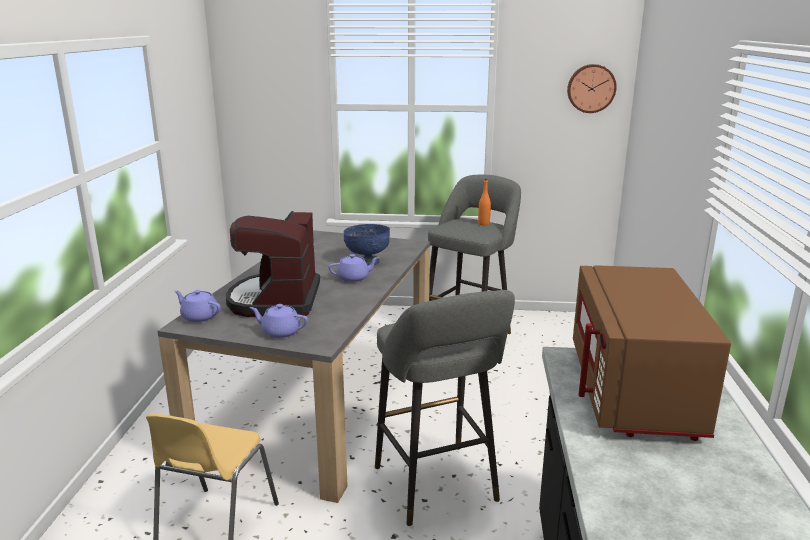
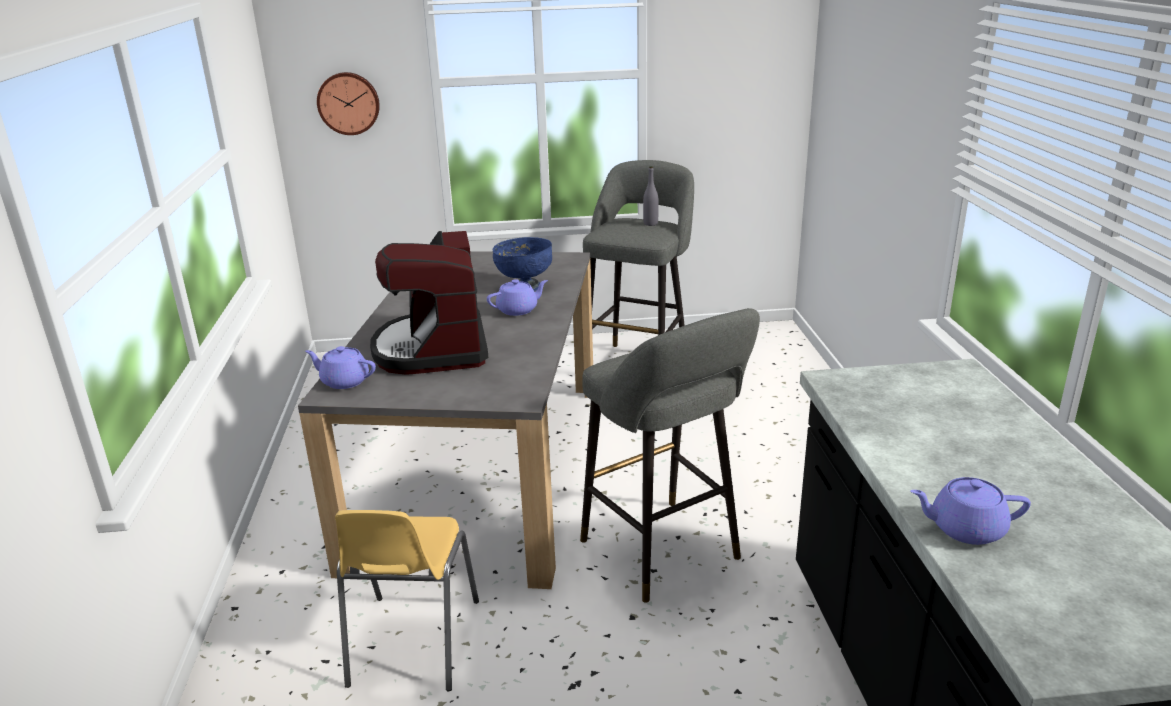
camera: 10 degrees left, 5 degrees up
purple teapot [249,304,308,338] -> purple teapot moved to [910,477,1031,545]
orange bottle [478,179,491,226] -> grey bottle [643,166,659,226]
wall clock [567,64,617,113] -> wall clock moved to [317,72,380,135]
brown microwave [573,265,731,441] -> none

